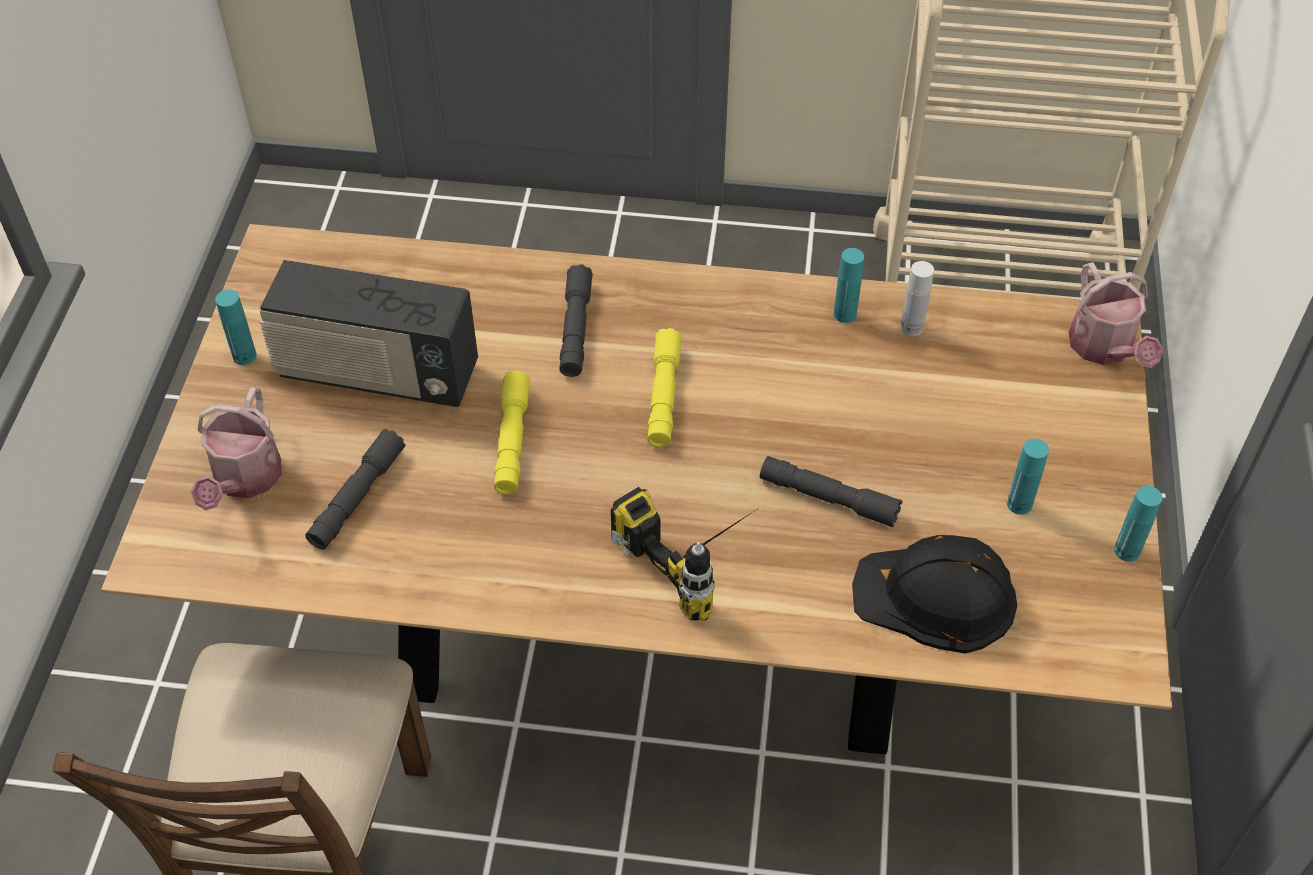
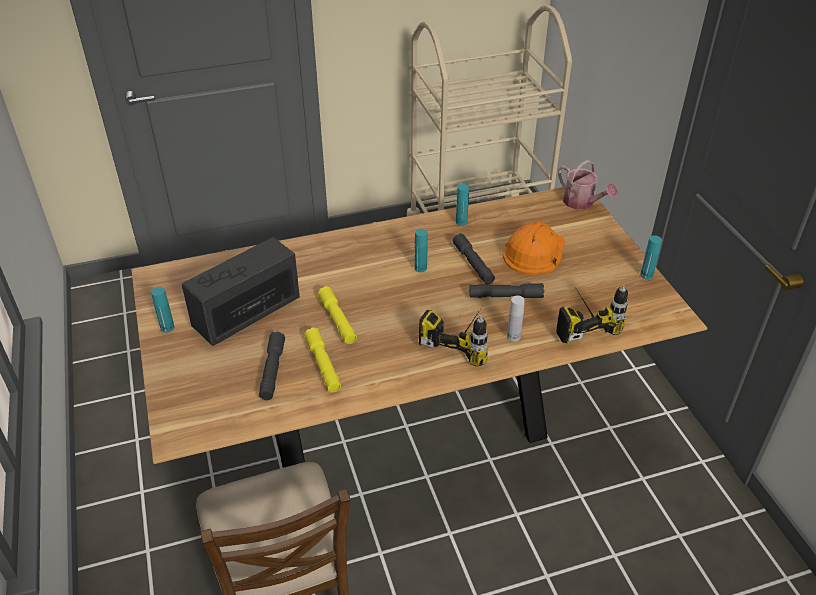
camera: 25 degrees left, 10 degrees down
watering can [191,388,282,510] -> none
radio [260,260,478,407] -> radio turned 150 degrees clockwise [182,237,300,346]
grey flashlight [560,264,593,377] -> grey flashlight moved to [452,233,495,284]
yellow flashlight [648,328,682,447] -> yellow flashlight moved to [304,328,341,392]
black hard hat [852,535,1017,654] -> power drill [556,285,628,343]
white bottle [900,261,934,336] -> white bottle moved to [507,296,525,342]
turquoise bottle [1007,439,1049,515] -> turquoise bottle moved to [415,229,428,272]
none -> orange hard hat [502,222,565,275]

